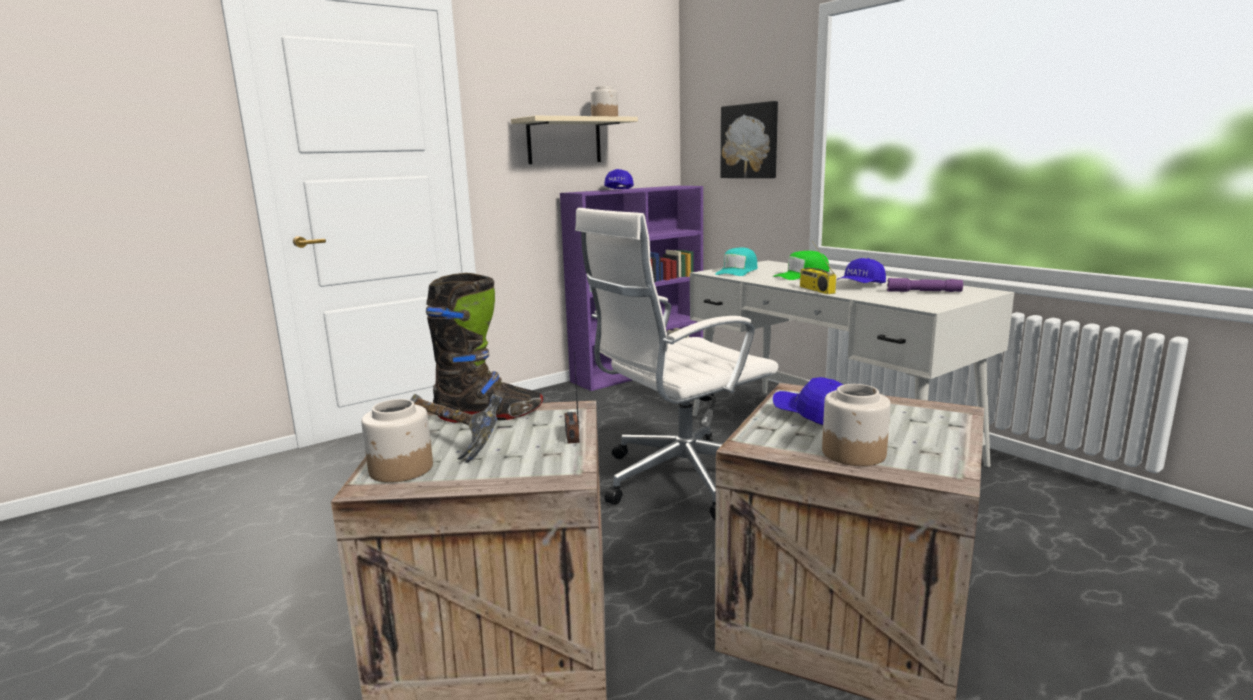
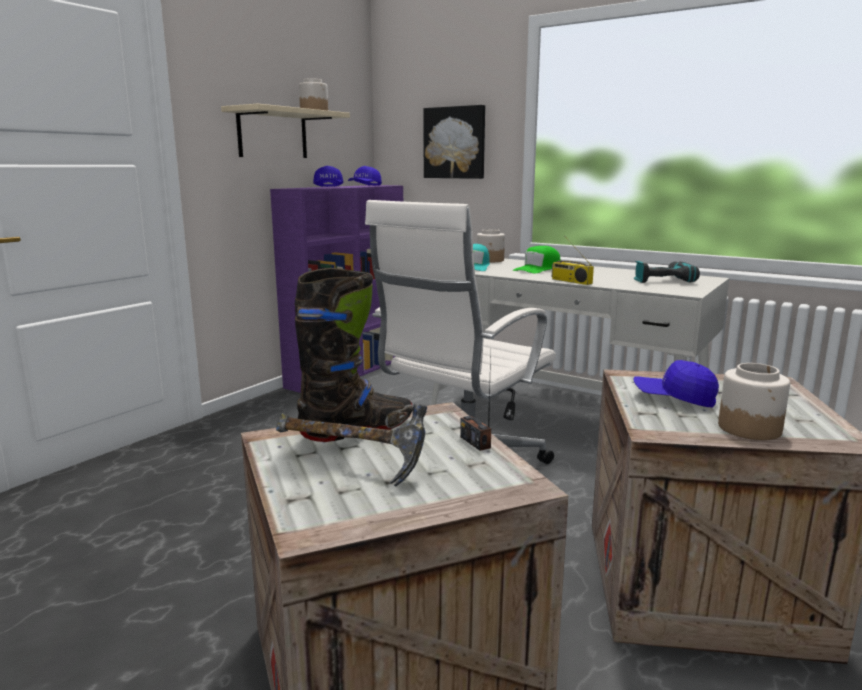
camera: 20 degrees left, 0 degrees up
jar [361,399,433,483] -> jar moved to [477,229,505,262]
blue cap [837,258,886,283] -> blue cap moved to [348,166,382,185]
purple flashlight [887,278,963,292] -> power drill [633,261,700,283]

